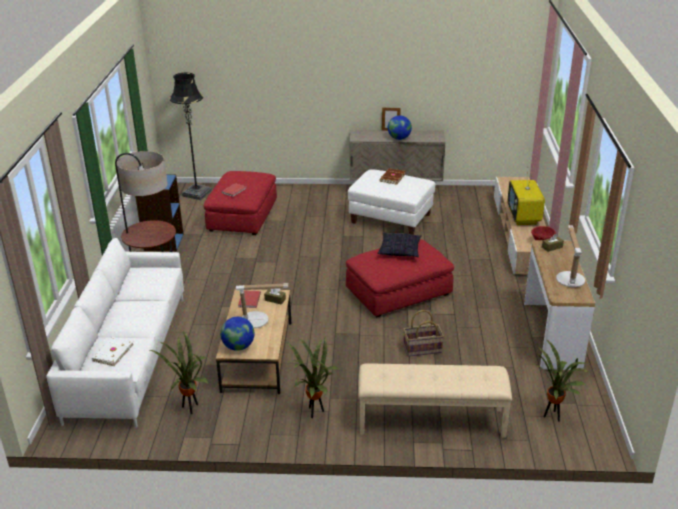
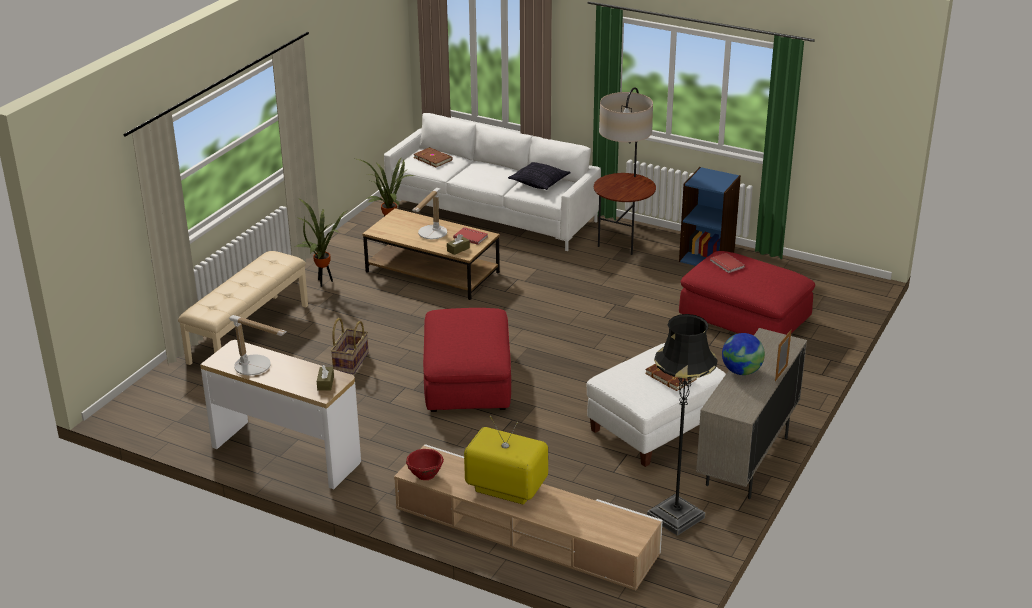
camera: 115 degrees right, 0 degrees up
white book [92,337,134,366] -> brown book [414,147,453,167]
black floor lamp [170,72,212,200] -> black floor lamp moved to [647,314,717,536]
globe [220,317,254,351] -> none
pillow [377,233,422,257] -> pillow moved to [508,162,571,190]
potted plant [533,339,590,422] -> none

